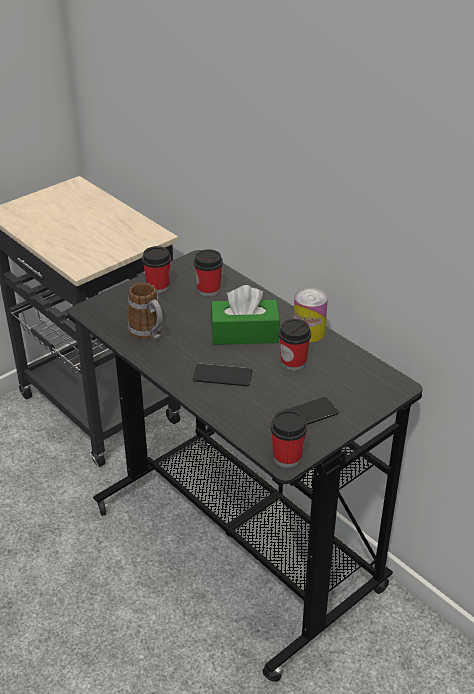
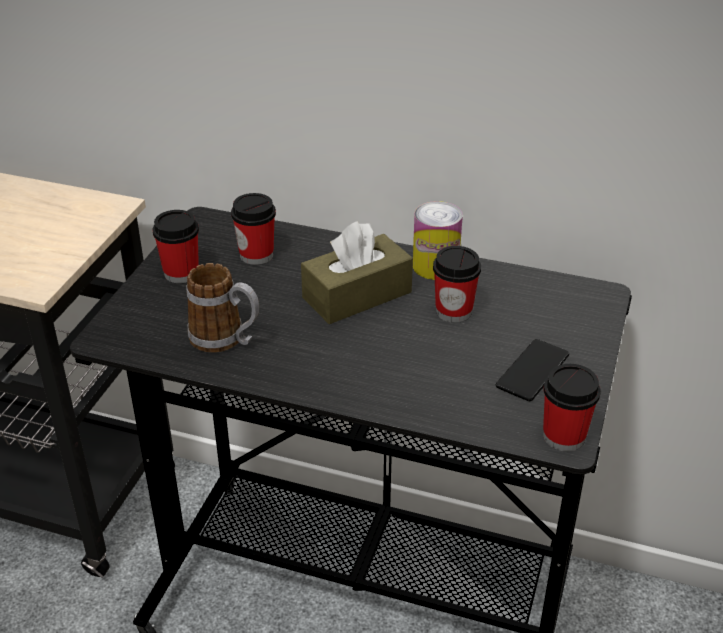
camera: 30 degrees left, 0 degrees up
phone [193,364,253,386] -> none
green tissue box [211,285,280,345] -> brown tissue box [301,221,413,324]

